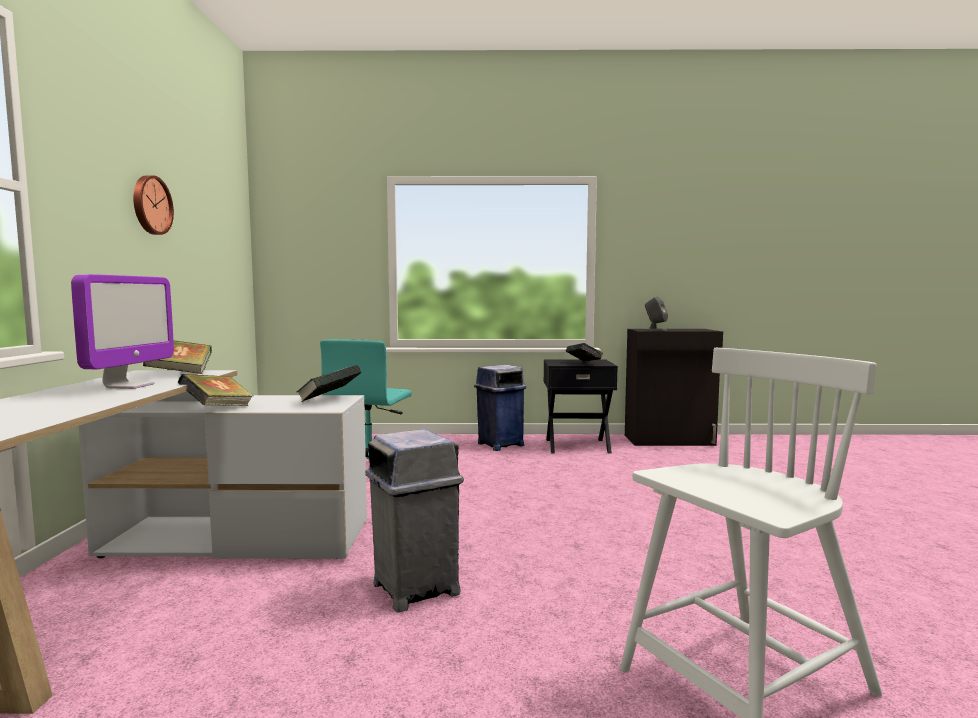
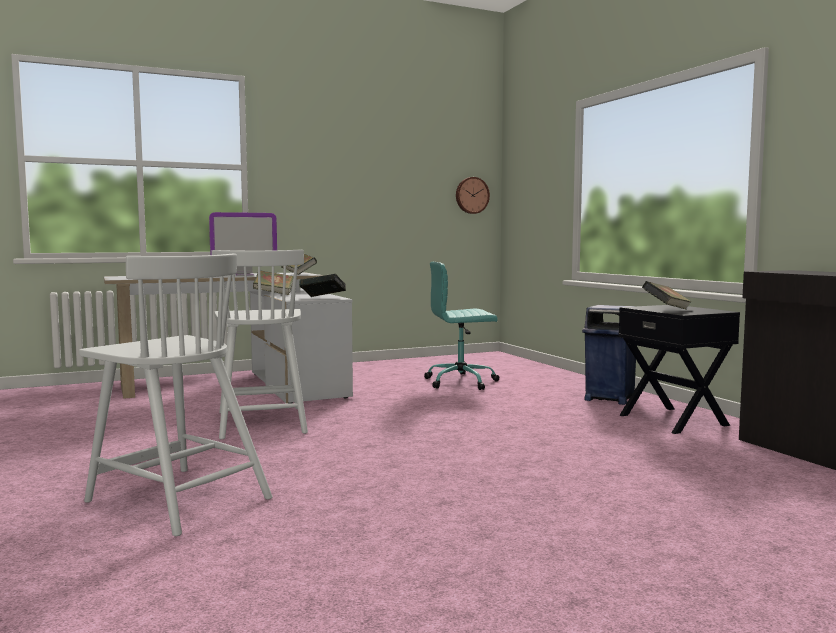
camera: 65 degrees right, 0 degrees up
wall clock [133,175,174,235] -> wall clock moved to [456,177,490,214]
grey trash can [365,429,464,613] -> white chair [211,250,308,439]
grey speaker [645,296,668,331] -> none

